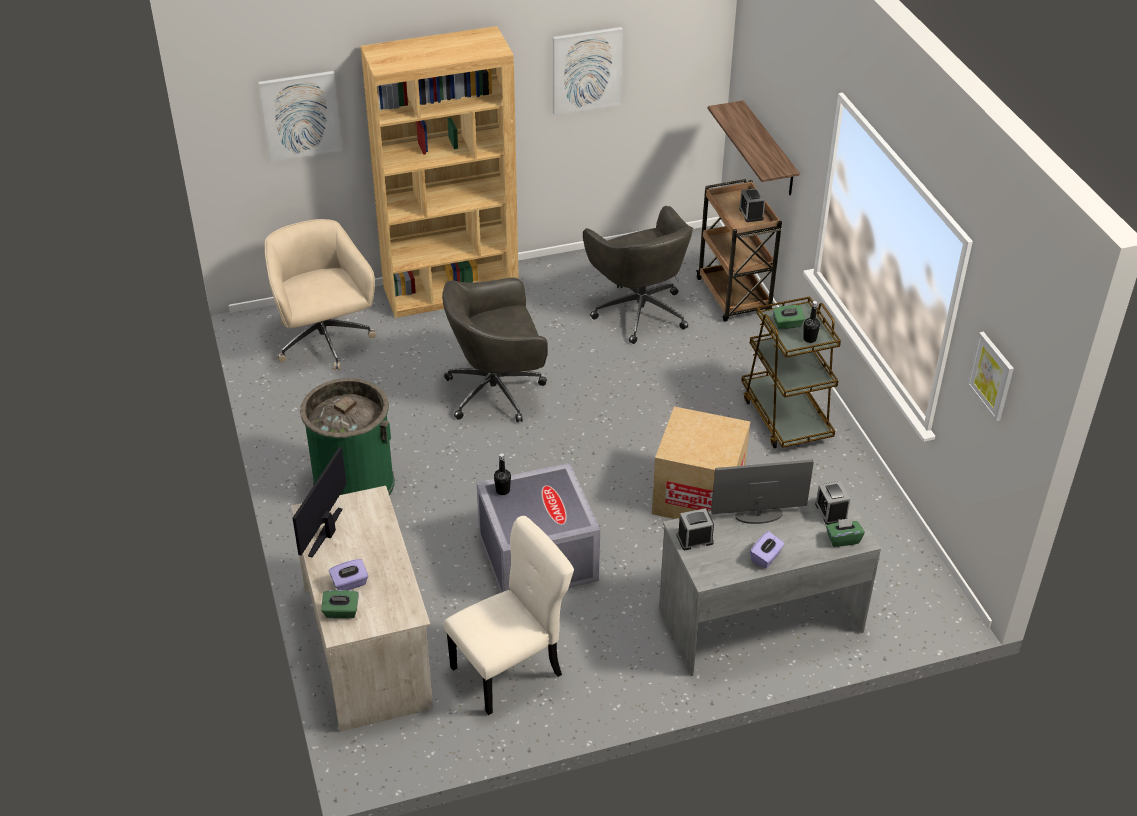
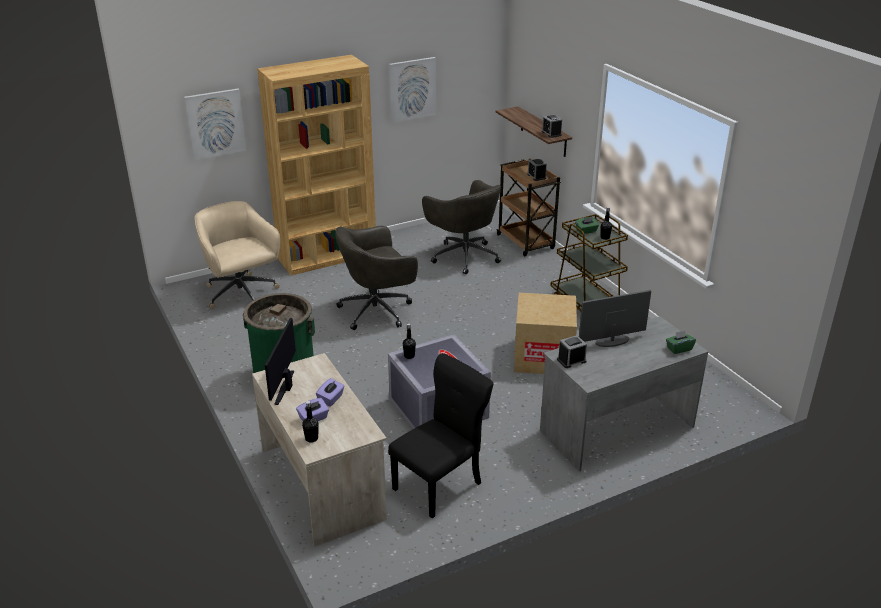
camera: 10 degrees left, 10 degrees down
green tissue box [321,590,359,618] -> black bottle [302,401,319,443]
beige chair [444,516,574,715] -> black chair [388,353,494,518]
purple tissue box [750,531,785,568] -> purple tissue box moved to [316,378,345,407]
alarm clock [815,481,850,525] -> alarm clock moved to [542,115,562,138]
picture [967,332,1014,422] -> none

